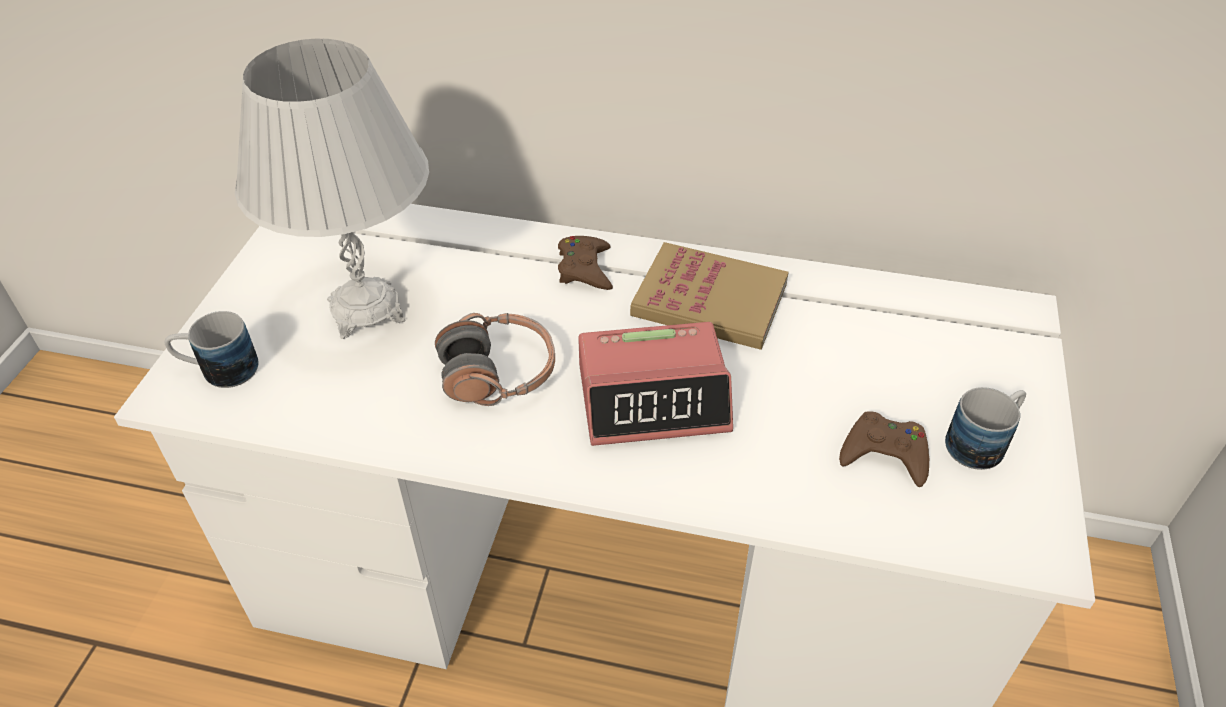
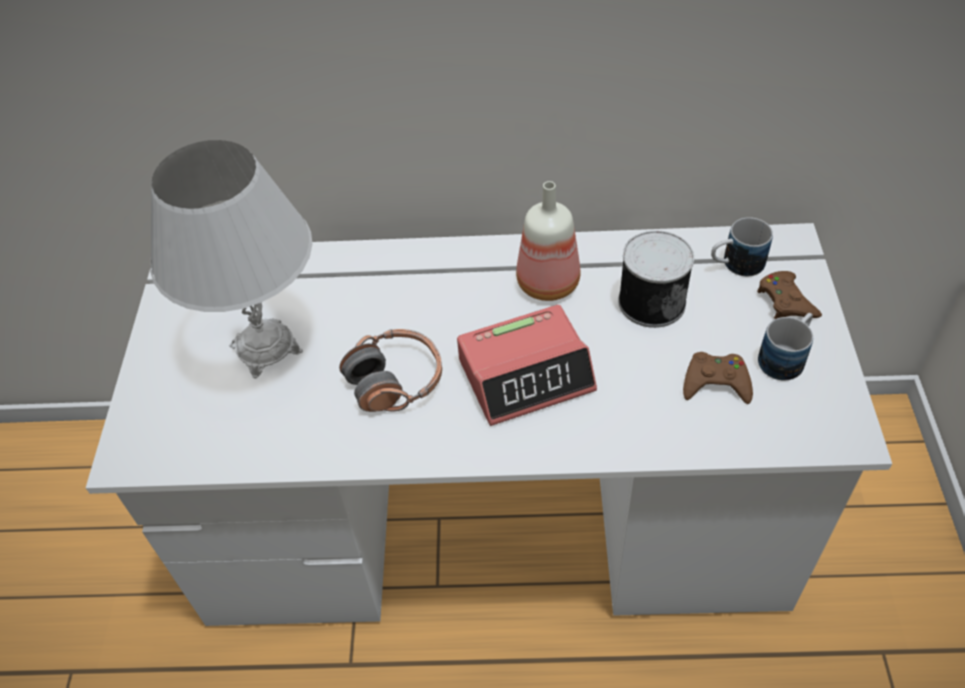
camera: 10 degrees left, 5 degrees up
mug [165,311,259,388] -> mug moved to [711,217,773,277]
brown game controller [558,236,613,290] -> brown game controller moved to [757,271,822,319]
book [630,242,789,350] -> bottle [516,181,580,301]
none -> can [618,231,694,328]

